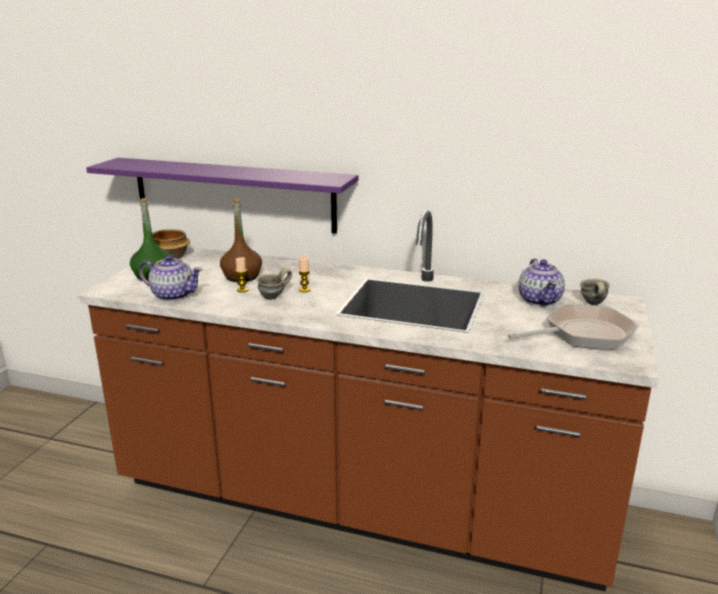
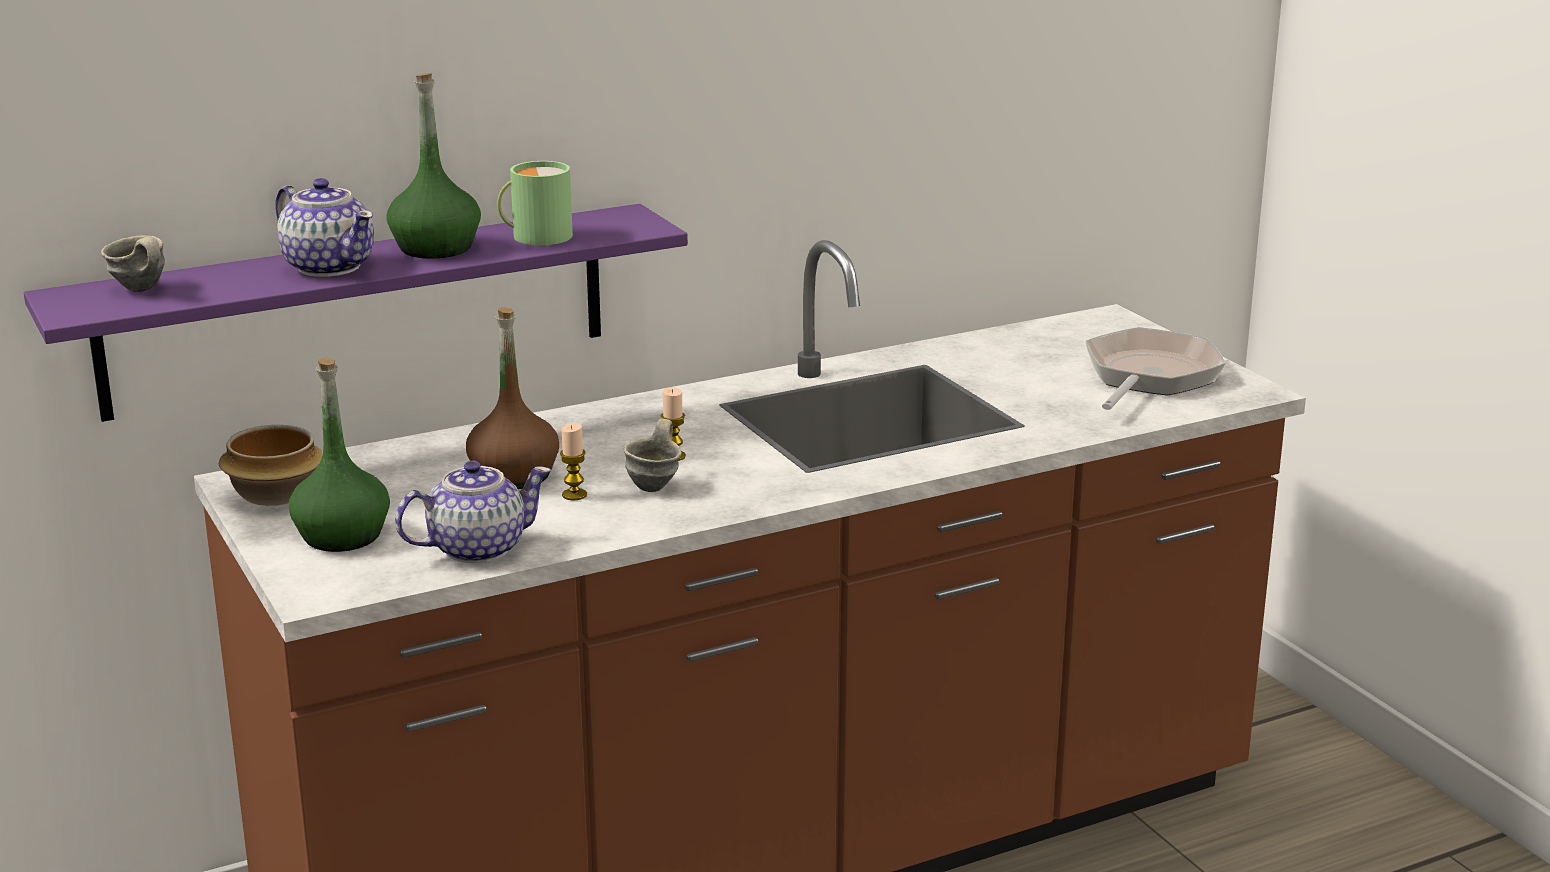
camera: 45 degrees left, 0 degrees up
teapot [518,258,565,306] -> teapot moved to [275,178,374,277]
grey mug [580,279,610,305] -> grey mug moved to [101,235,165,292]
none -> green bottle [386,73,481,259]
none -> green mug [497,161,573,245]

